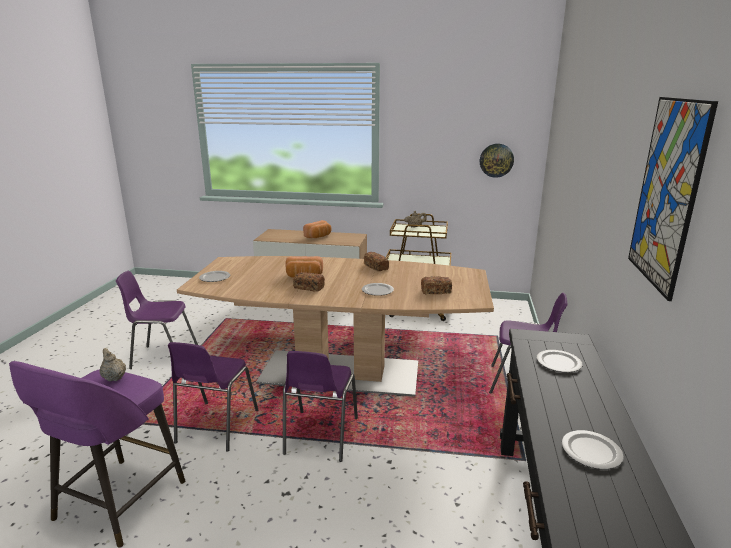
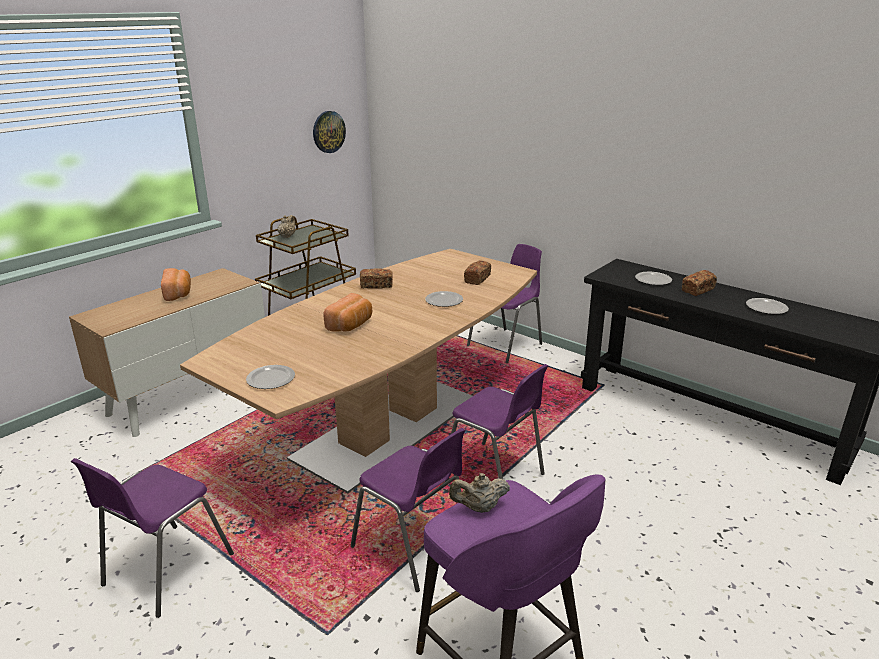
camera: 60 degrees left, 5 degrees up
bread [293,272,325,292] -> bread moved to [682,270,717,296]
picture [628,97,718,301] -> none

